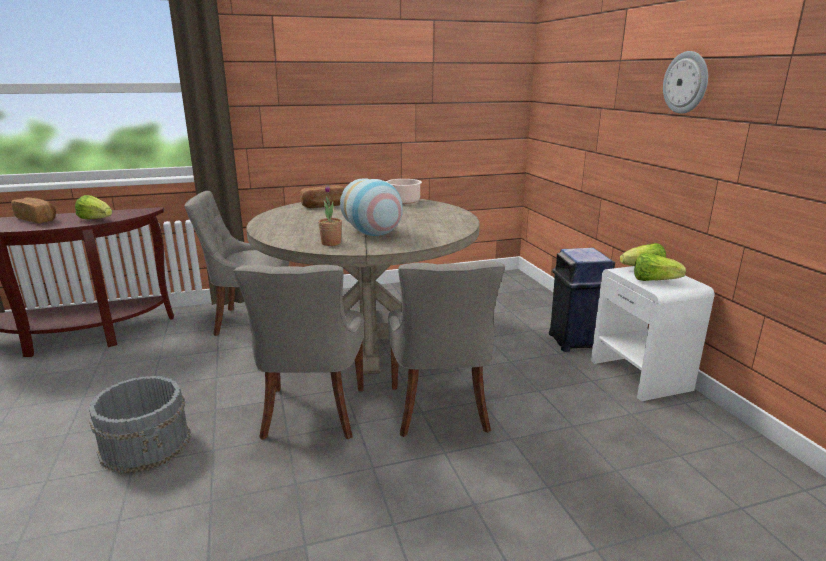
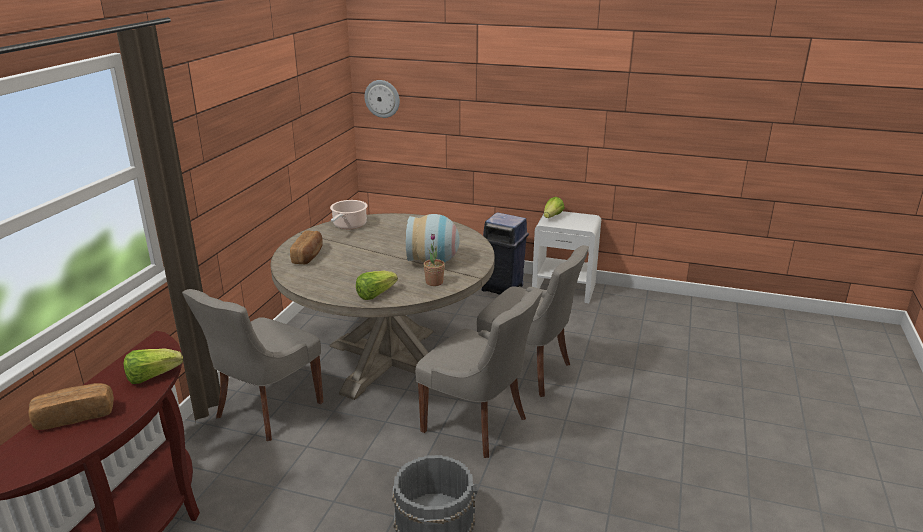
camera: 55 degrees left, 5 degrees up
lettuce [634,253,686,281] -> lettuce moved to [356,271,398,300]
wall clock [663,51,708,114] -> wall clock moved to [364,80,400,118]

